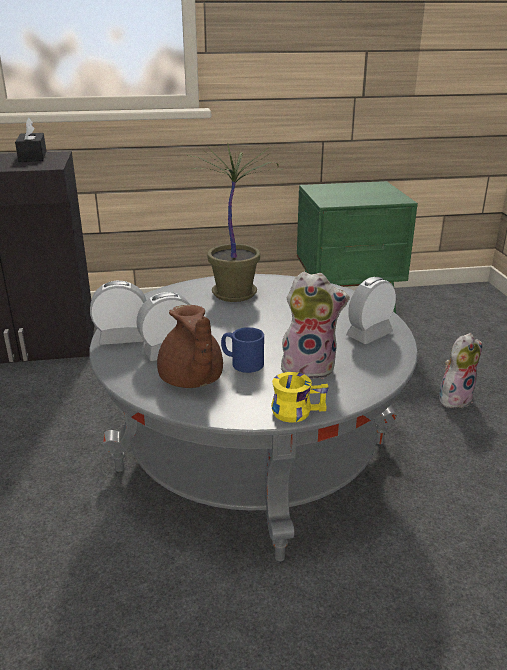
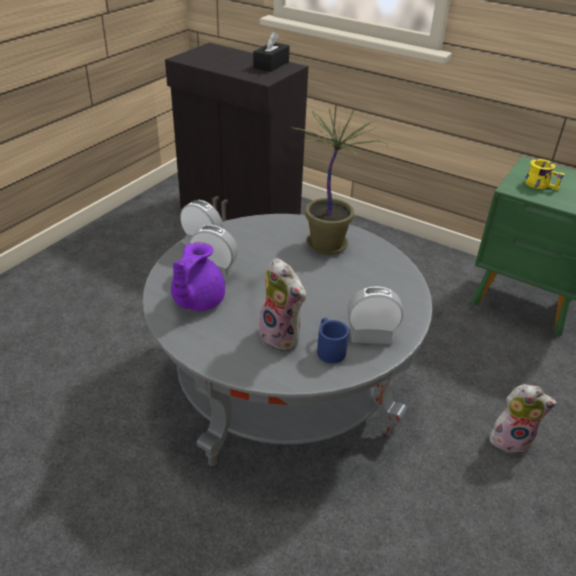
camera: 40 degrees right, 10 degrees up
brown teapot [157,305,223,388] -> purple teapot [171,242,225,311]
blue mug [221,327,264,373] -> blue mug moved to [317,318,349,363]
yellow mug [271,372,329,423] -> yellow mug moved to [525,159,565,191]

